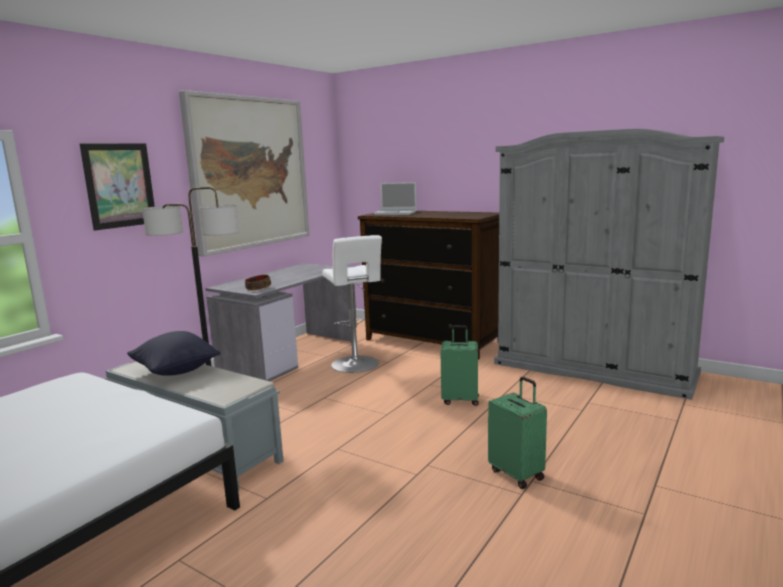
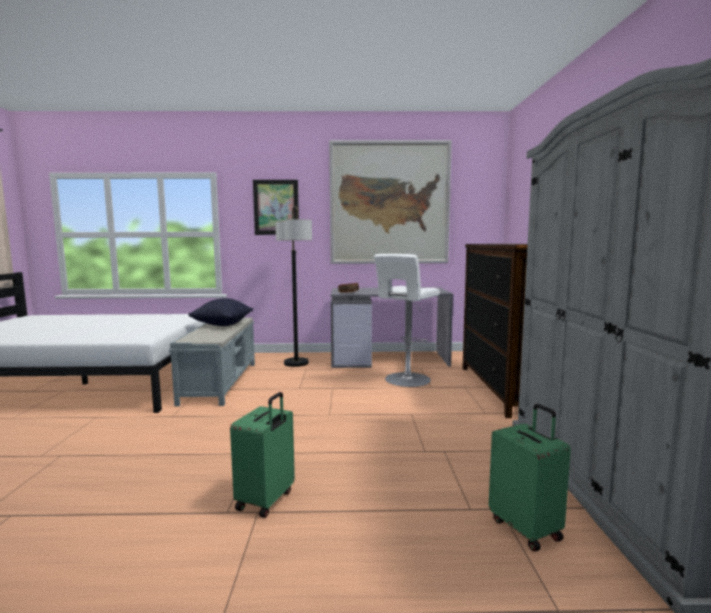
camera: 55 degrees right, 5 degrees down
laptop [374,182,417,215] -> none
green suitcase [441,325,479,406] -> green suitcase moved to [489,404,571,552]

